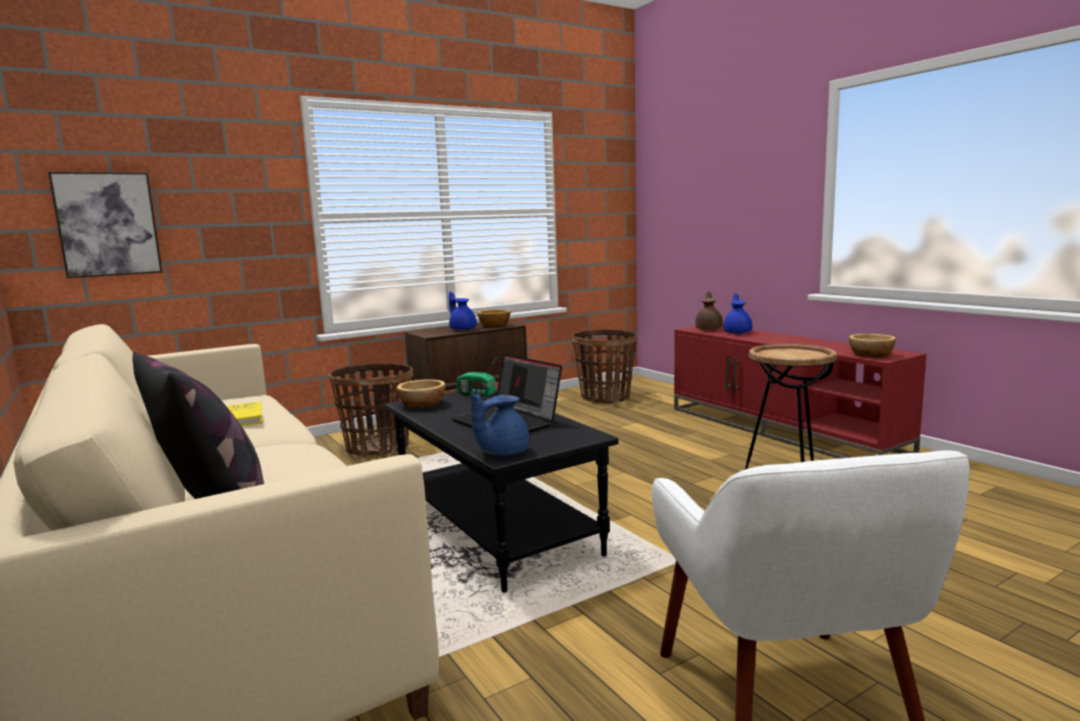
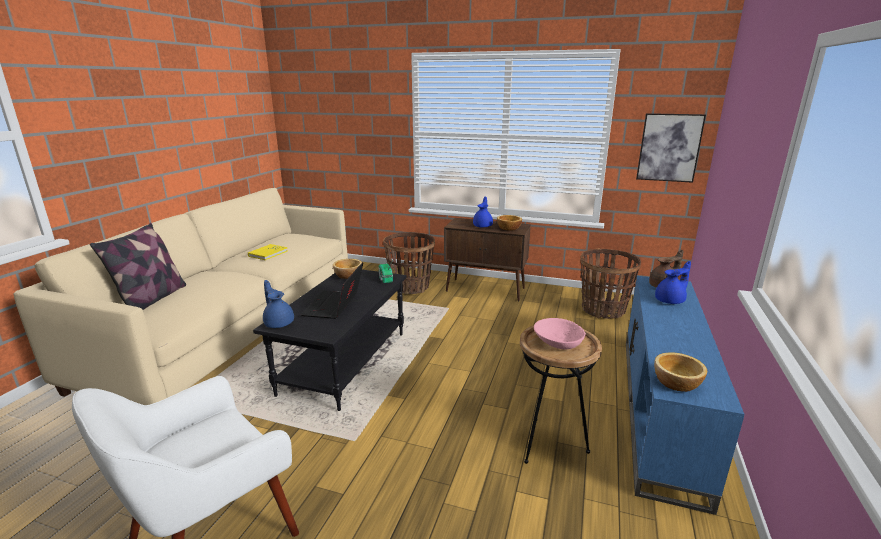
camera: 50 degrees right, 10 degrees up
picture [48,172,162,278] -> picture moved to [636,113,706,183]
blue teapot [471,394,529,456] -> blue teapot turned 45 degrees clockwise [263,280,294,328]
red tv stand [674,326,926,459] -> blue tv stand [626,276,744,515]
none -> pink bowl [534,318,586,349]

